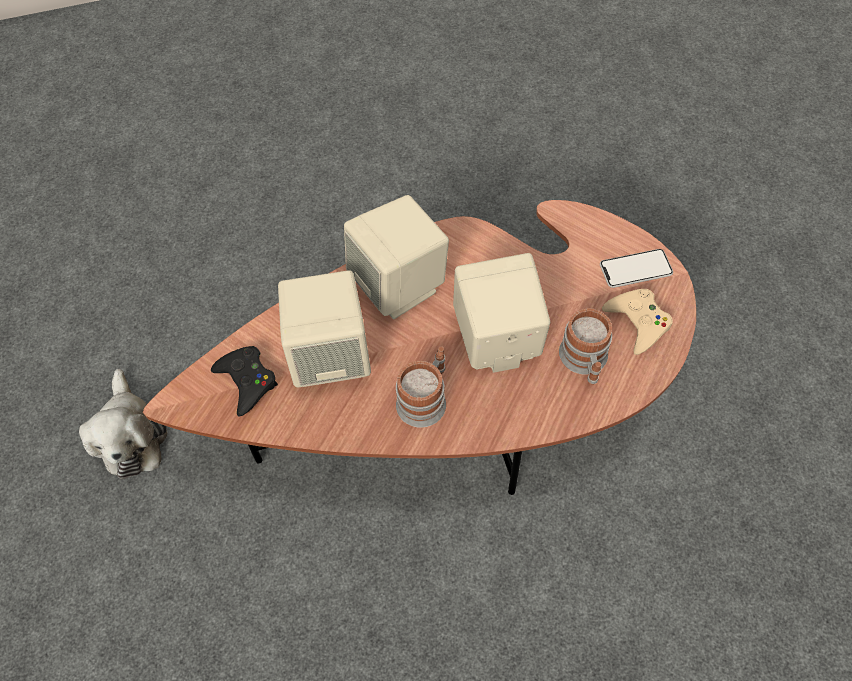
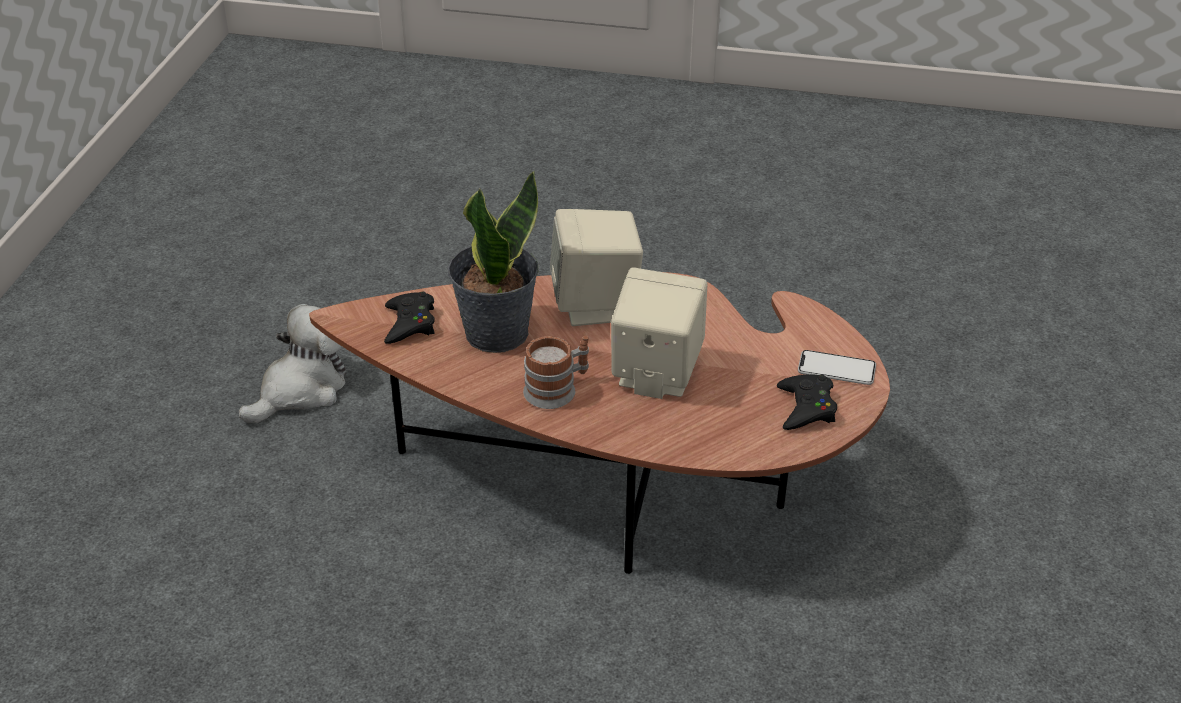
camera: 25 degrees right, 20 degrees down
plush toy [79,369,168,479] -> plush toy turned 150 degrees counterclockwise [239,304,346,423]
beige speaker [278,270,371,387] -> potted plant [448,171,539,353]
mug [559,308,612,385] -> none
beige game controller [602,289,673,355] -> black game controller [777,374,837,430]

